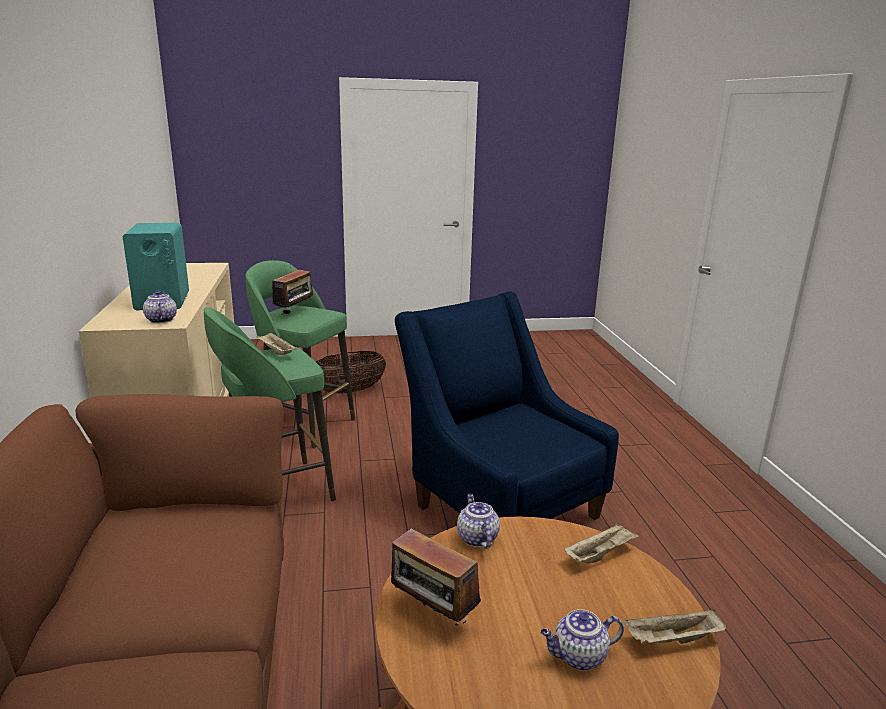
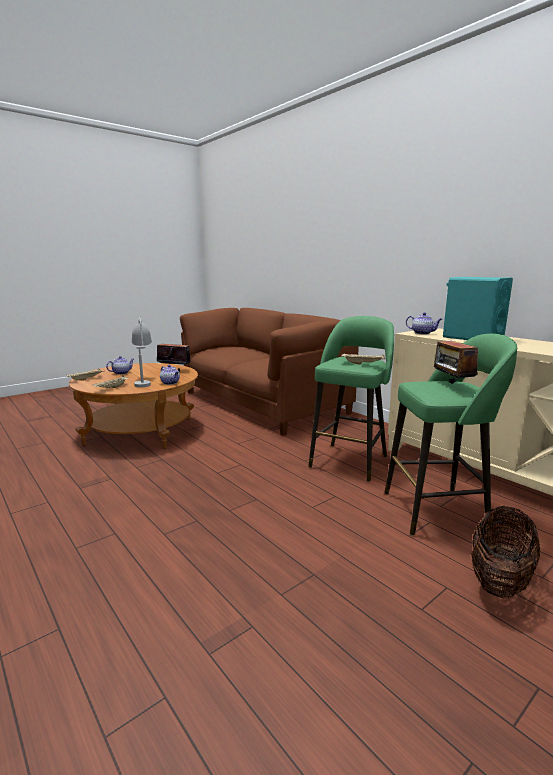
camera: 150 degrees right, 5 degrees down
blue armchair [395,291,619,520] -> none
none -> grey table lamp [132,318,152,388]

